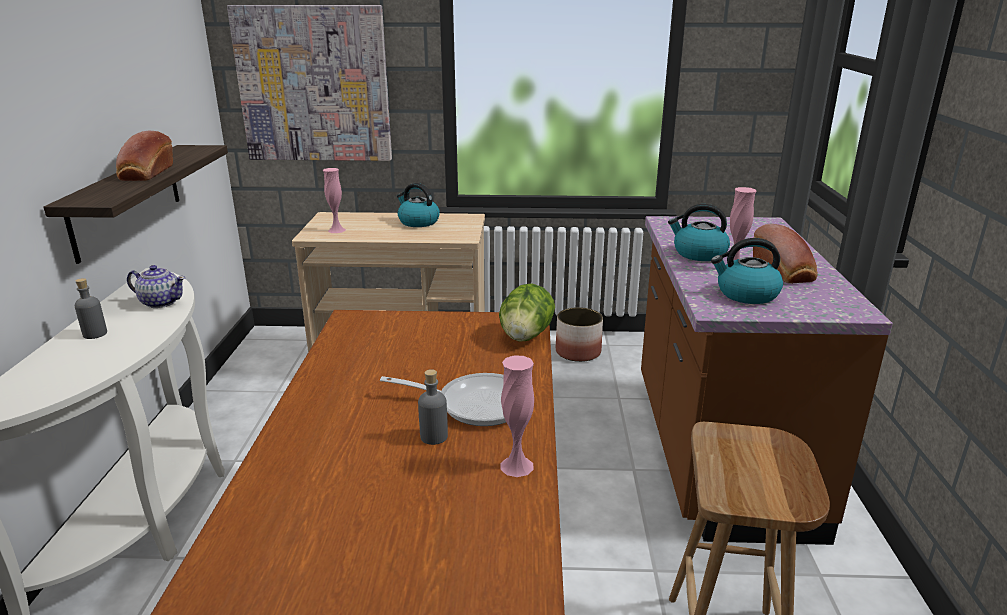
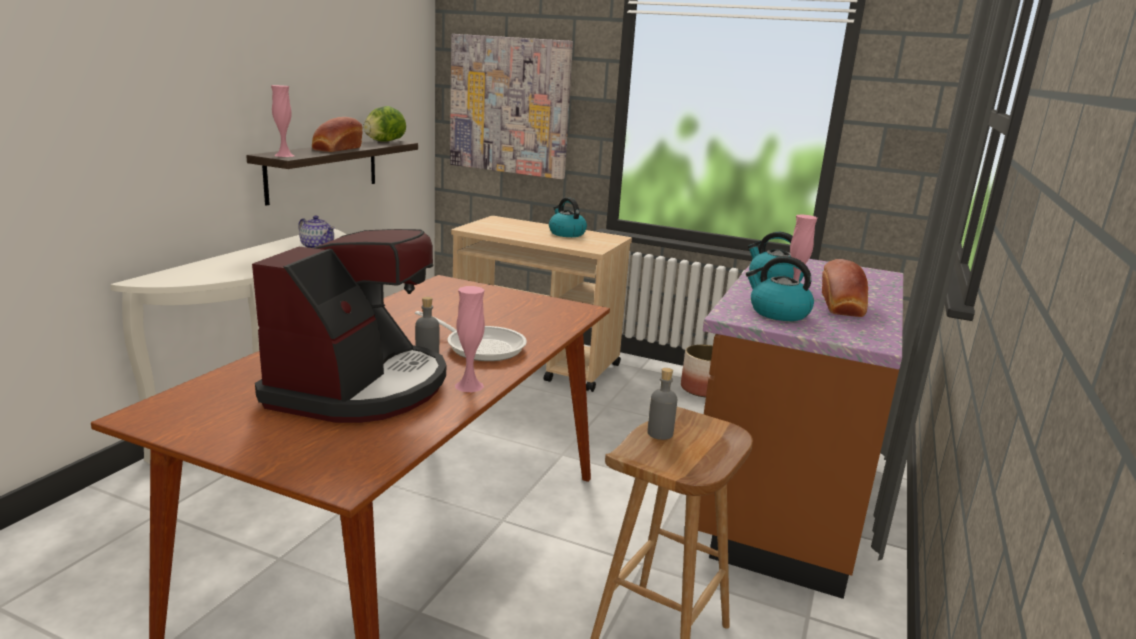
camera: 20 degrees right, 5 degrees down
grey bottle [75,278,107,339] -> grey bottle moved to [647,368,677,440]
pink vase [323,168,346,233] -> pink vase moved to [271,85,294,157]
lettuce [499,283,555,342] -> lettuce moved to [363,106,406,141]
none -> coffee machine [252,229,446,423]

